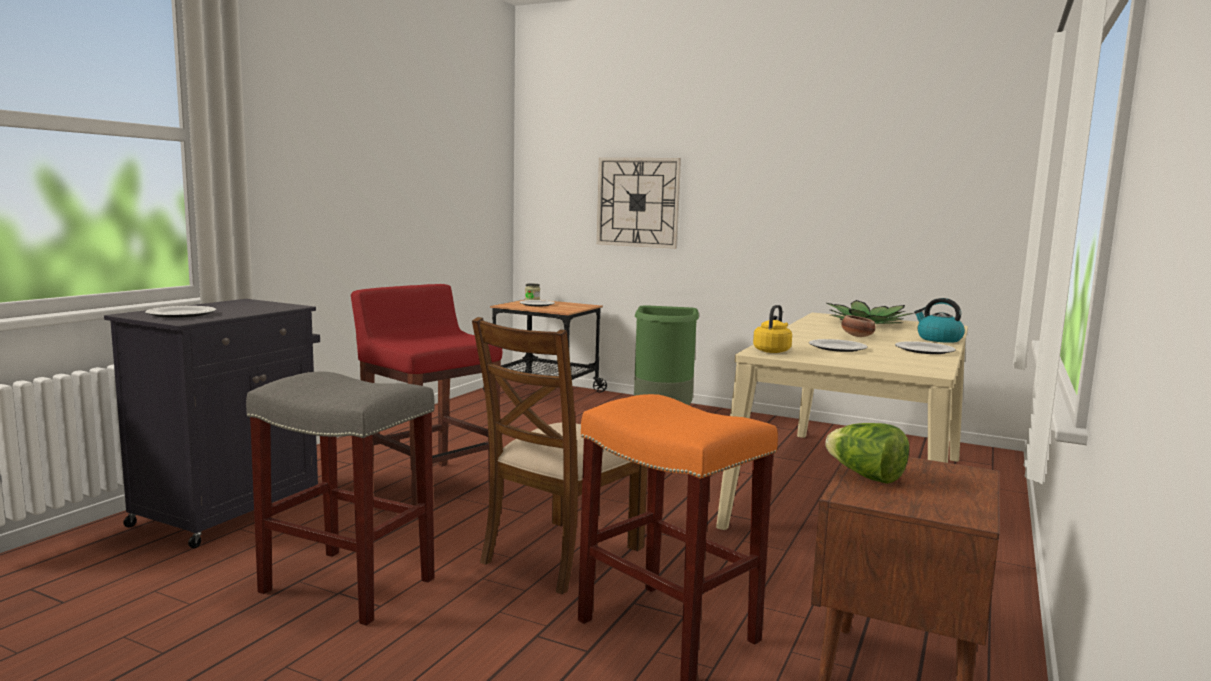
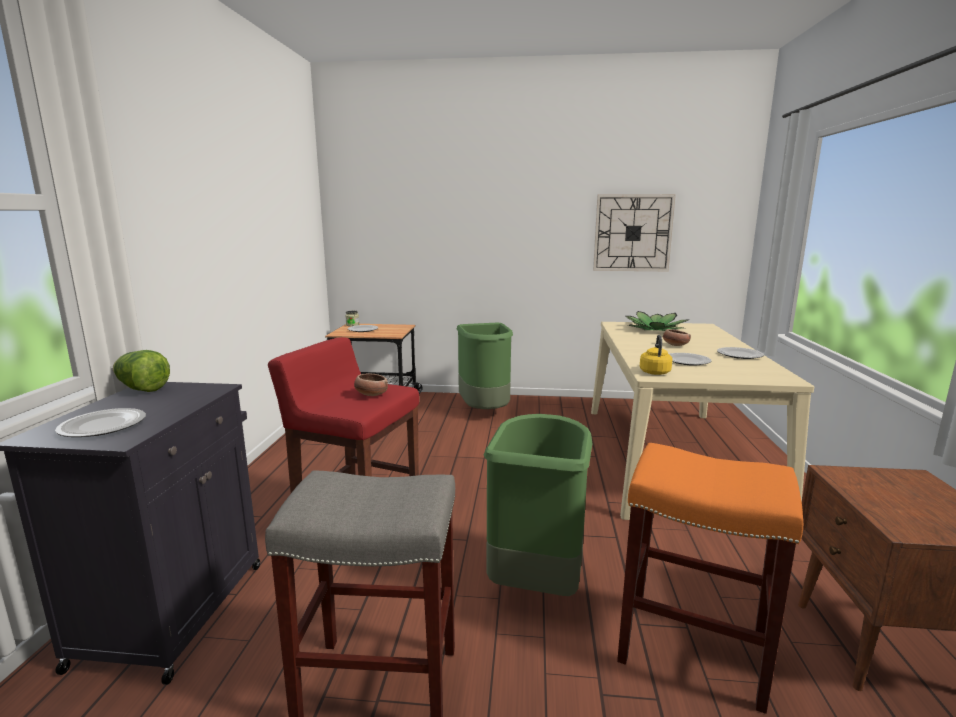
camera: 20 degrees left, 5 degrees up
brown chair [472,317,647,595] -> green trash can [484,414,592,596]
wall clock [597,158,681,249] -> wall clock moved to [593,194,676,271]
lettuce [825,423,909,484] -> lettuce moved to [113,350,170,392]
kettle [914,298,965,343] -> none
none -> bowl [354,373,388,396]

